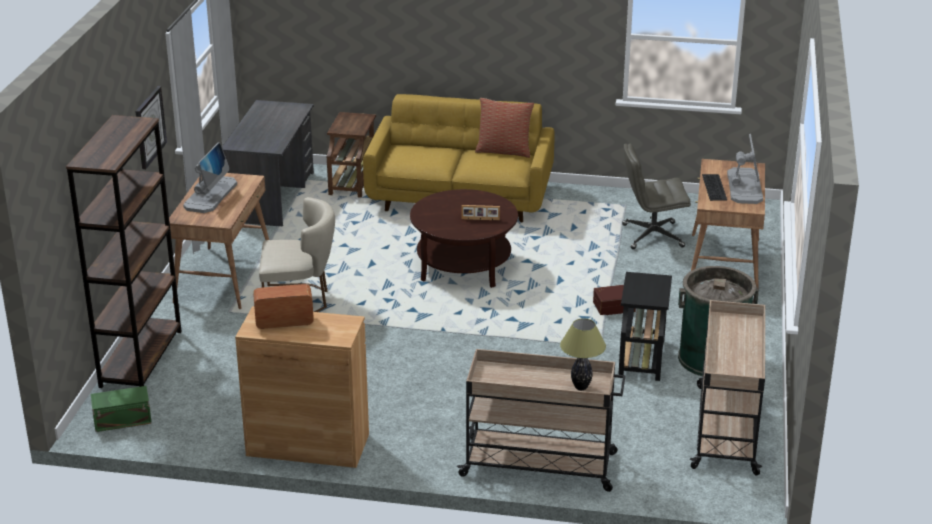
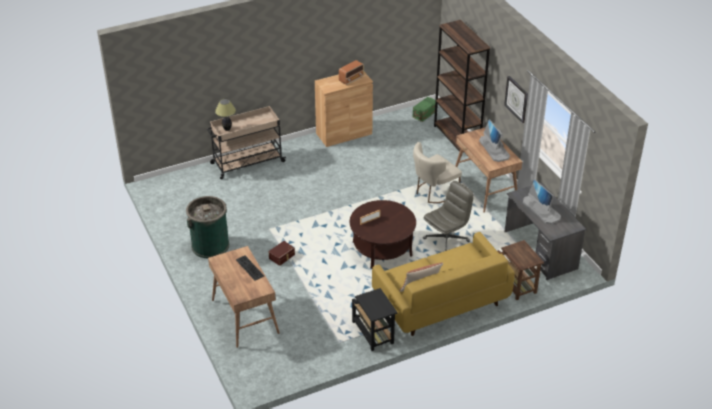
camera: 145 degrees right, 10 degrees up
black side table [618,272,672,381] -> black side table moved to [352,288,398,351]
grey office chair [622,144,691,249] -> grey office chair moved to [423,181,474,251]
beige cart [690,300,765,475] -> none
monitor [727,134,763,204] -> monitor moved to [523,180,561,224]

